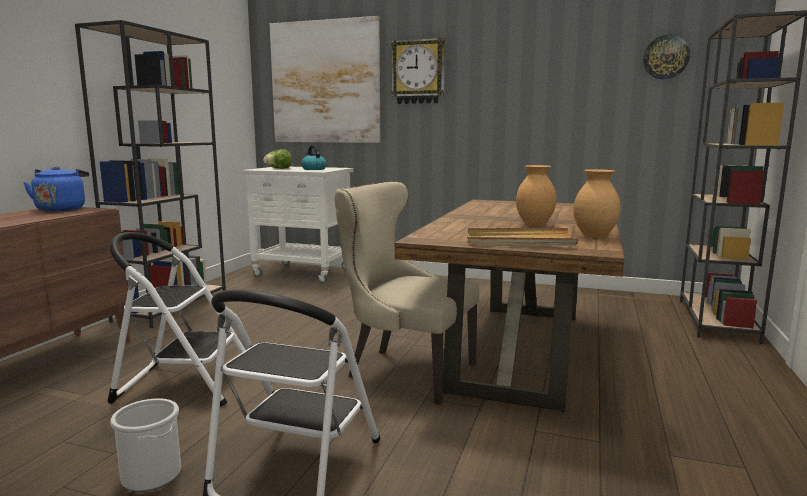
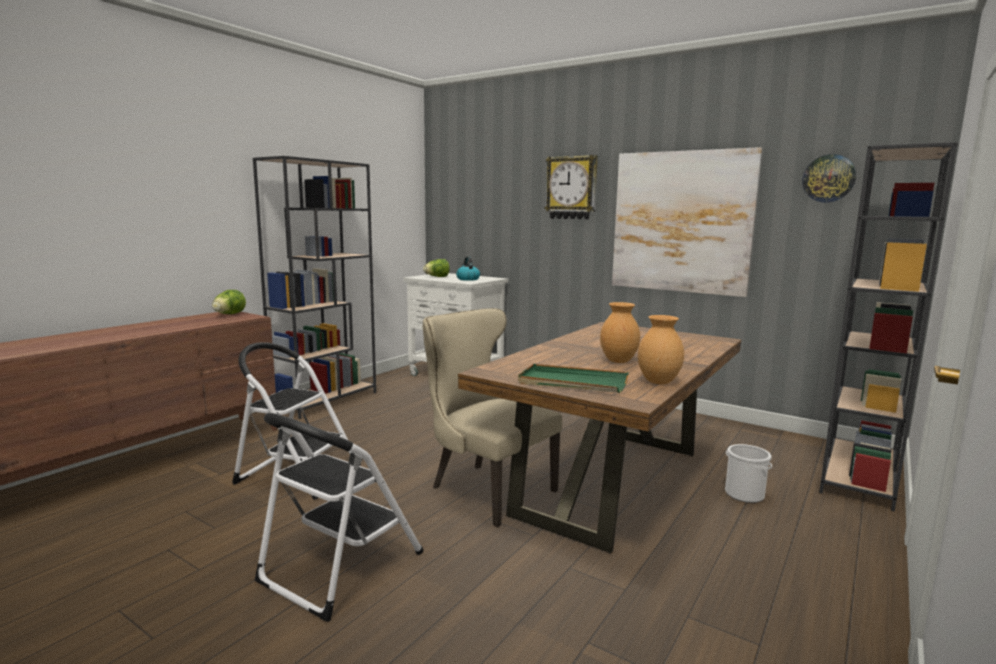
camera: 15 degrees right, 0 degrees up
blue kettle [23,166,89,212] -> lettuce [212,290,246,314]
bucket [110,398,181,492] -> bucket moved to [725,444,772,503]
picture [270,16,380,143] -> picture moved to [612,147,762,297]
beige tray [467,228,579,246] -> green tray [518,364,629,393]

